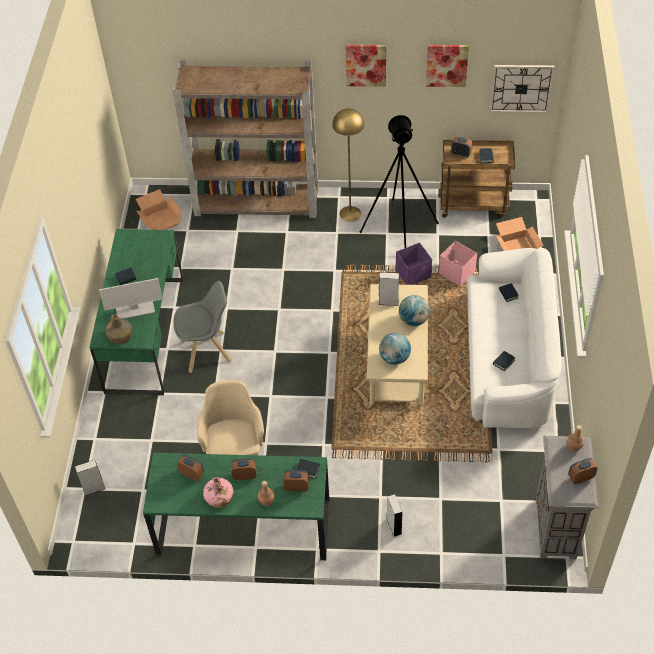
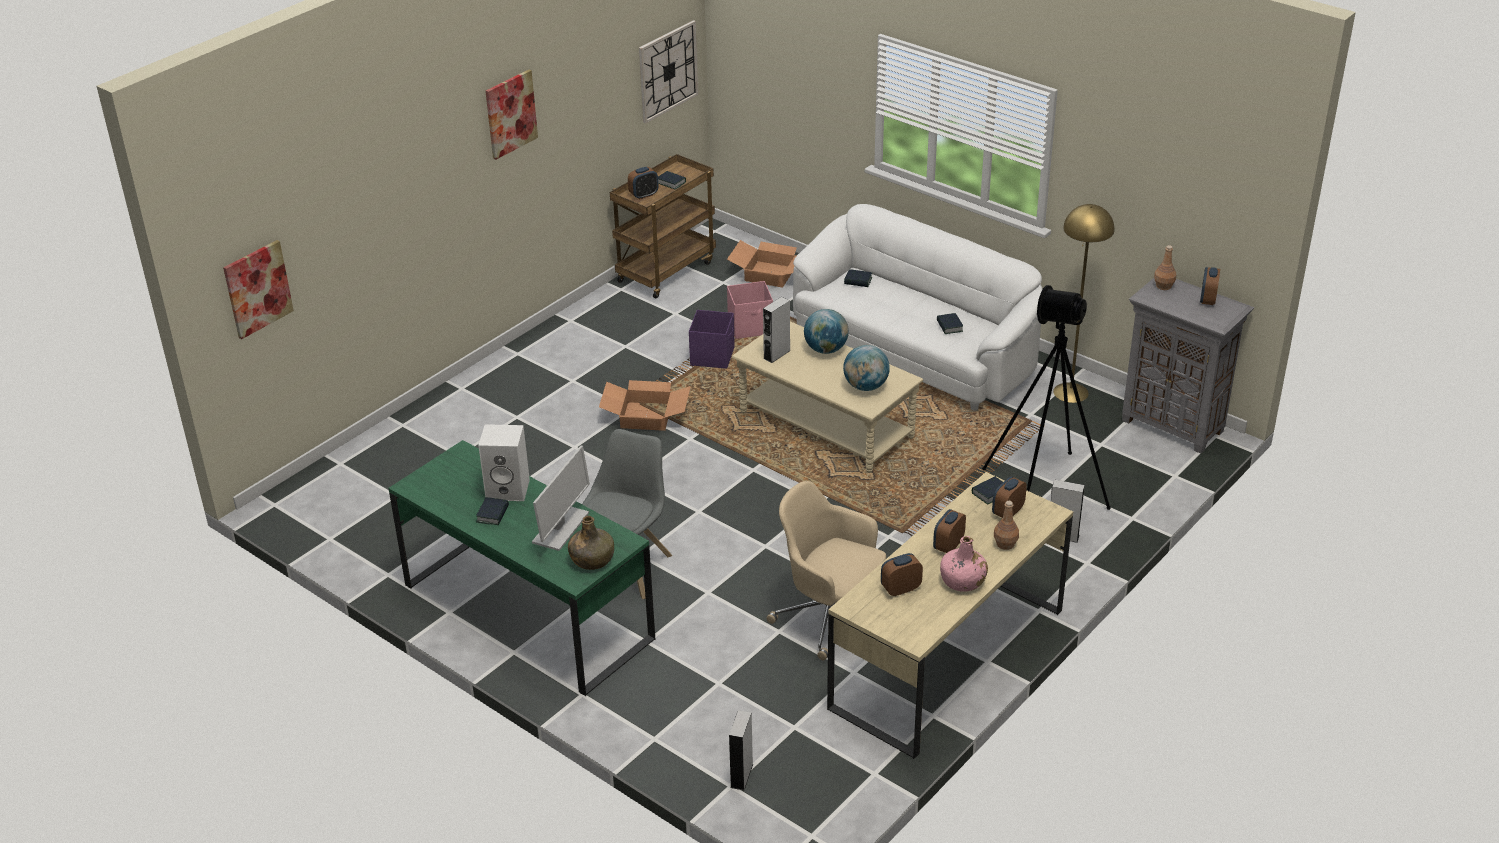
camera: 55 degrees left, 15 degrees down
cardboard box [136,189,182,230] -> cardboard box moved to [599,380,691,431]
green desk [143,453,330,560] -> beige desk [827,472,1073,759]
brown bookcase [172,60,318,218] -> none
yellow floor lamp [332,108,364,222] -> yellow floor lamp moved to [1053,204,1114,403]
black floor lamp [360,115,439,248] -> black floor lamp moved to [982,285,1111,510]
picture [426,45,469,87] -> picture moved to [223,240,294,339]
none -> white speaker [478,424,530,501]

